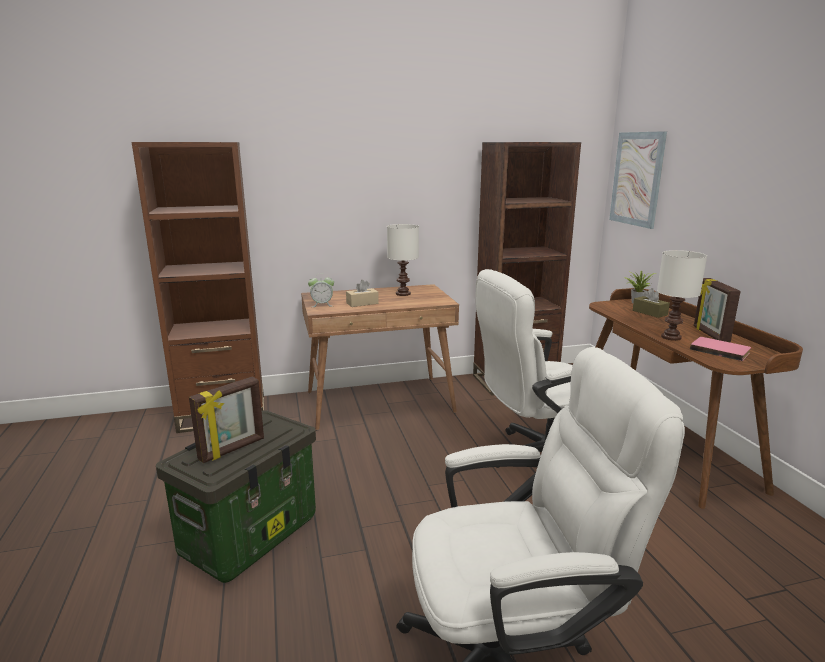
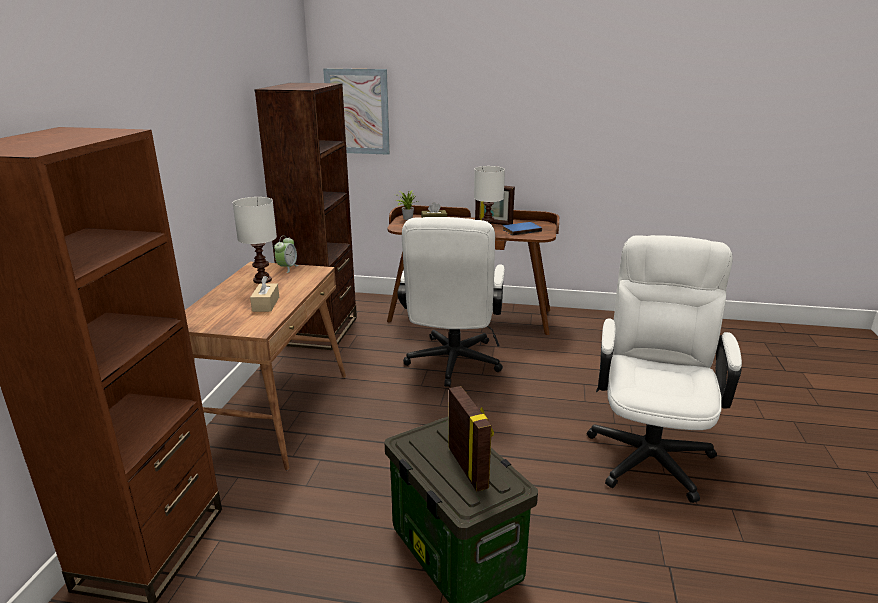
camera: 65 degrees left, 5 degrees up
alarm clock [308,274,334,307] -> alarm clock moved to [274,235,299,273]
pink book [690,337,751,361] -> blue book [502,222,542,235]

